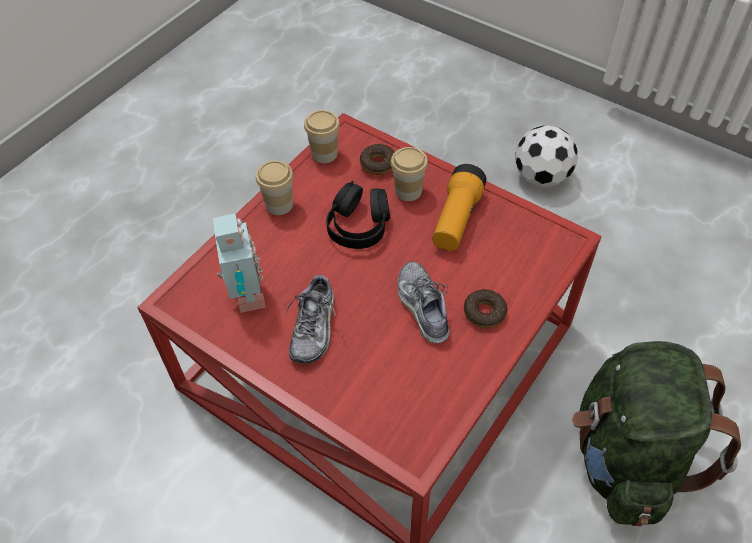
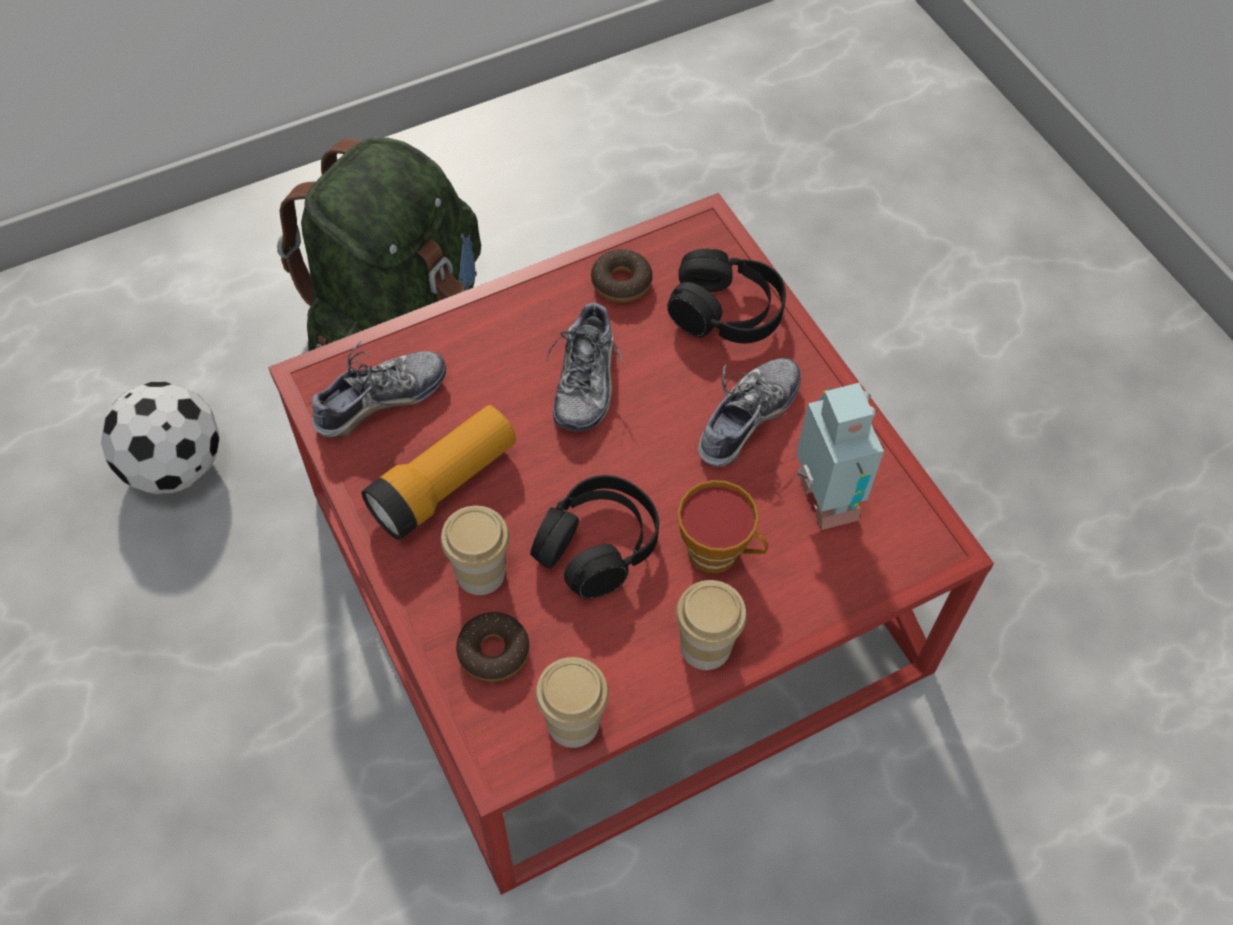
camera: 155 degrees left, 5 degrees up
toy robot [213,213,266,313] -> toy robot turned 150 degrees clockwise [796,383,884,530]
donut [464,289,507,328] -> donut moved to [591,249,653,303]
football [515,125,578,187] -> football moved to [101,381,220,494]
none -> shoe [308,341,446,438]
none -> black headphones [667,249,786,343]
none -> cup [677,480,768,573]

